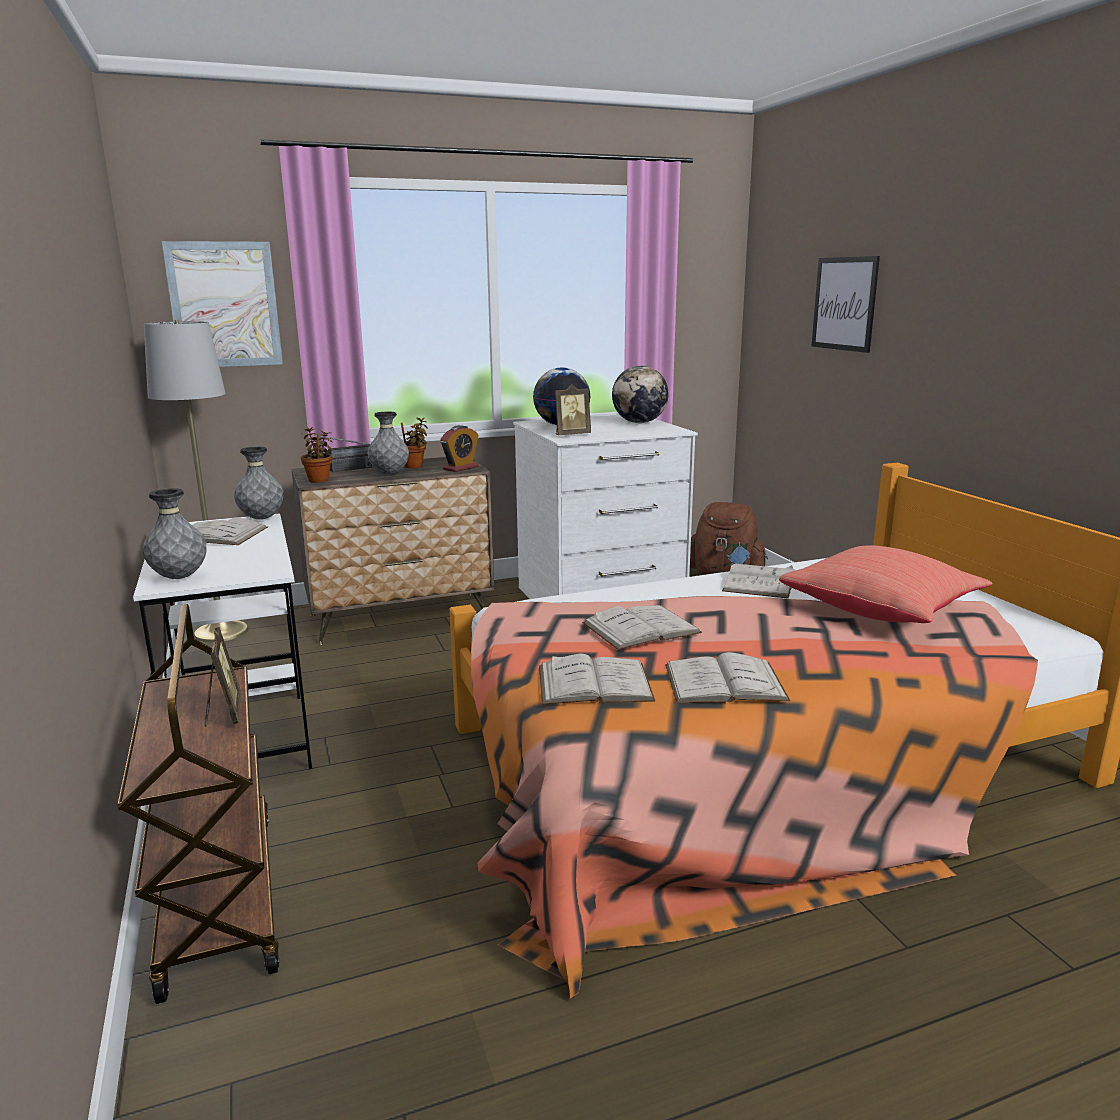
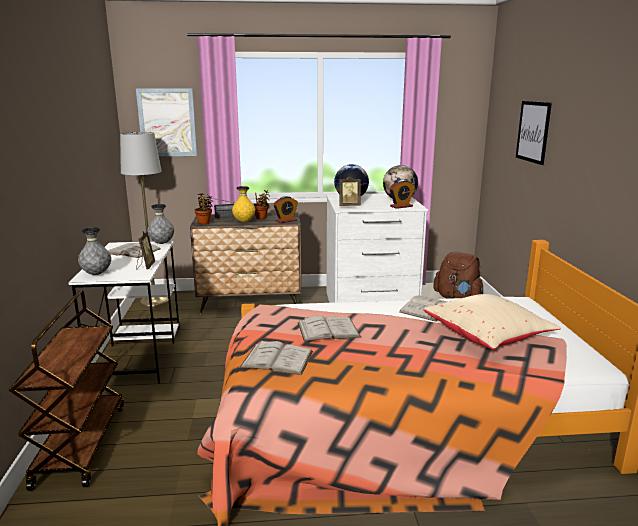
camera: 15 degrees right, 0 degrees up
picture frame [205,627,242,727] -> picture frame moved to [136,231,155,270]
grey vase [367,412,409,475] -> yellow vase [232,186,255,222]
white book [665,652,790,703] -> none
red pillow [779,545,993,623] -> beige pillow [423,294,561,349]
none -> alarm clock [390,180,415,209]

